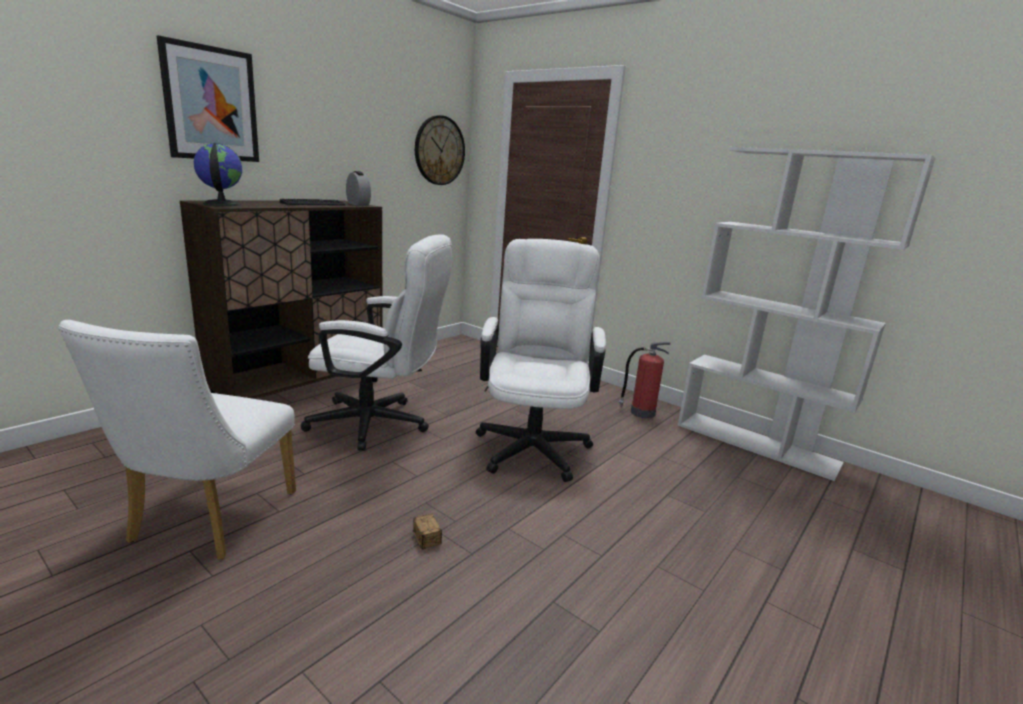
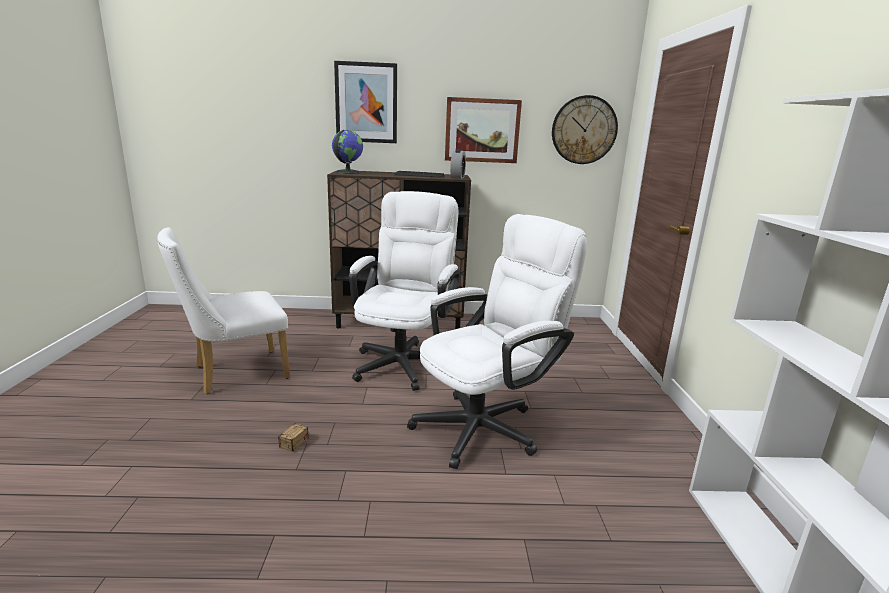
camera: 50 degrees right, 0 degrees up
white office chair [301,235,452,451] -> white office chair turned 135 degrees counterclockwise [349,191,461,391]
fire extinguisher [619,342,671,418] -> none
none -> picture [445,97,522,163]

